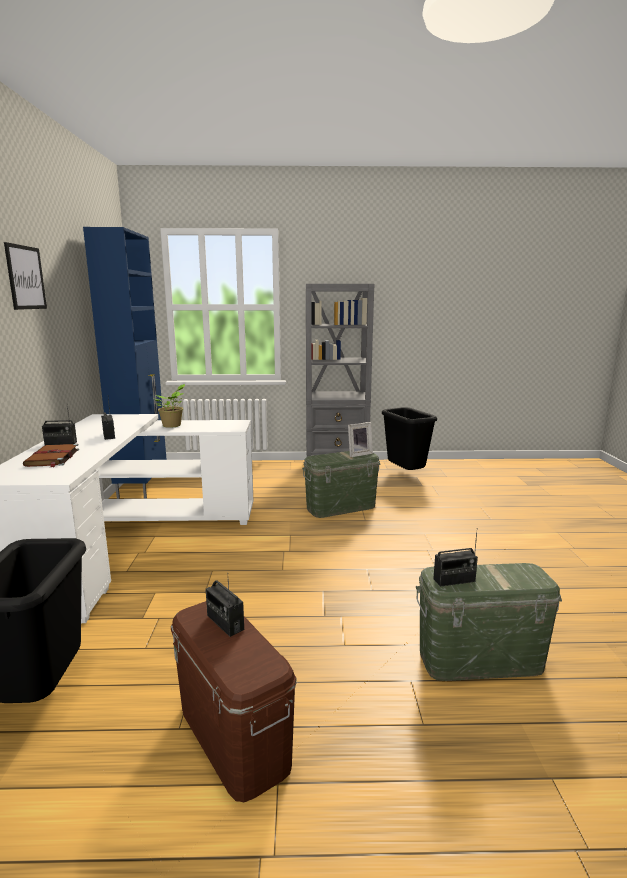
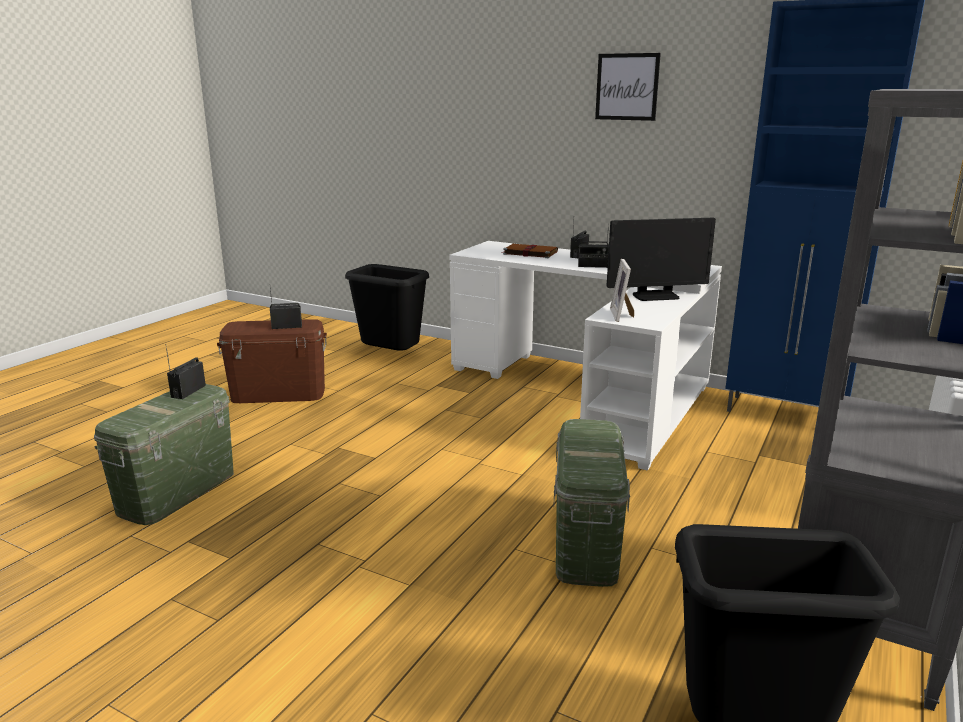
camera: 120 degrees right, 5 degrees up
potted plant [155,384,185,428] -> monitor [607,218,716,301]
picture frame [348,422,373,457] -> picture frame moved to [610,259,634,322]

